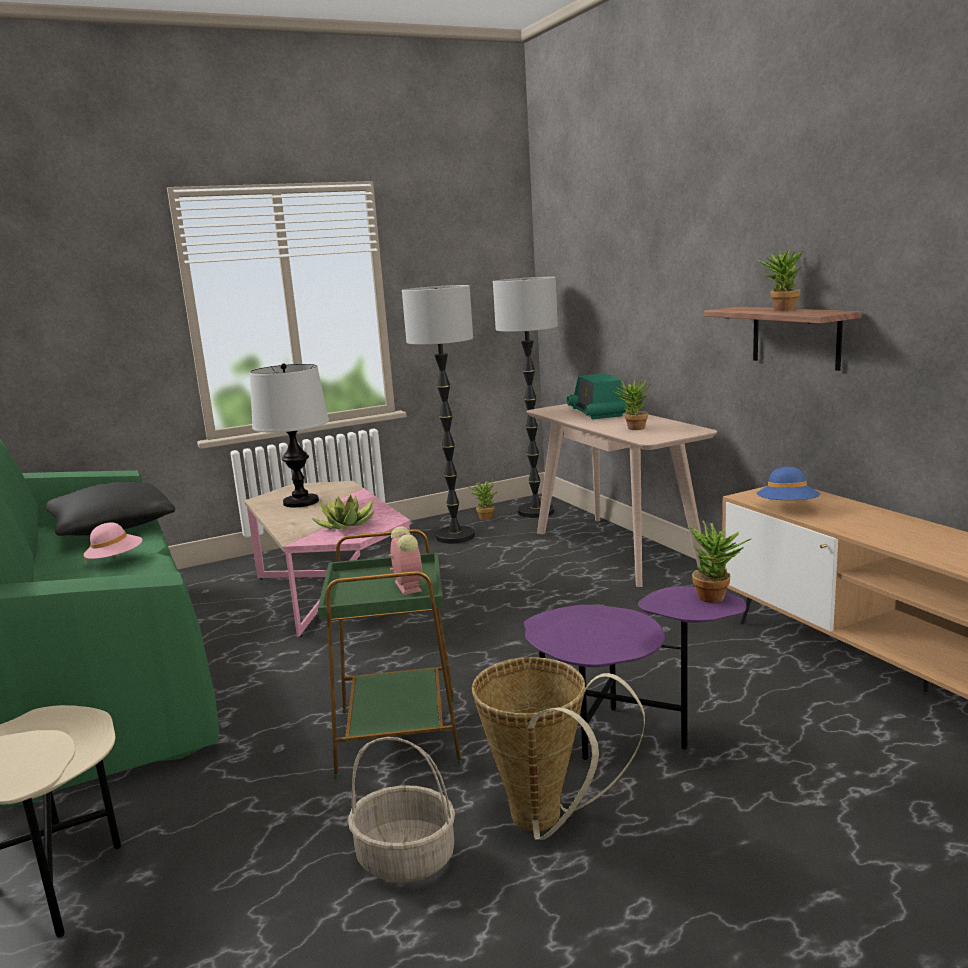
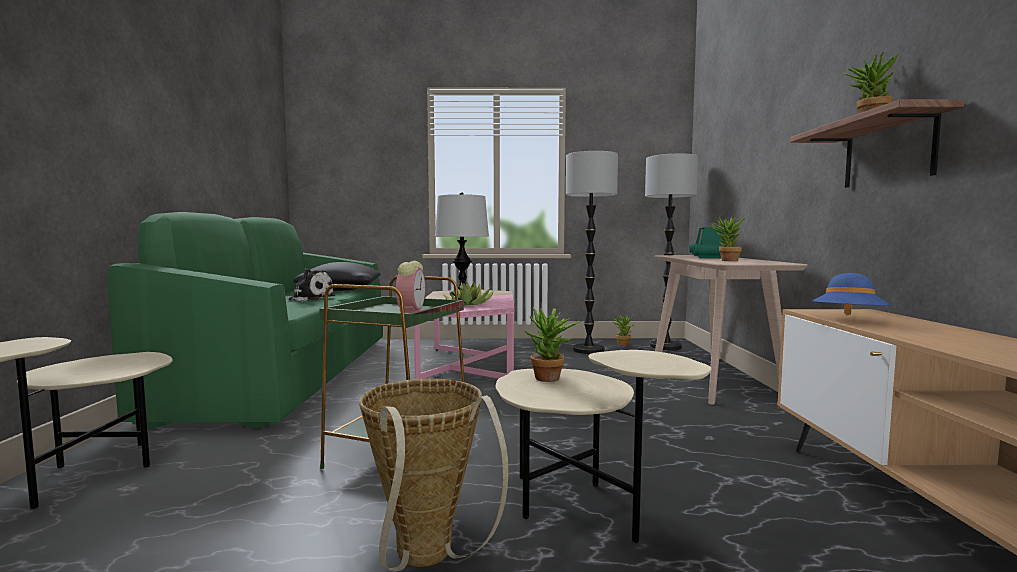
camera: 25 degrees right, 10 degrees down
pink hat [84,522,142,565] -> plush toy [286,269,335,302]
basket [348,737,455,883] -> none
purple side table [524,586,746,760] -> beige side table [496,350,712,543]
potted plant [689,521,752,603] -> potted plant moved to [525,307,581,382]

